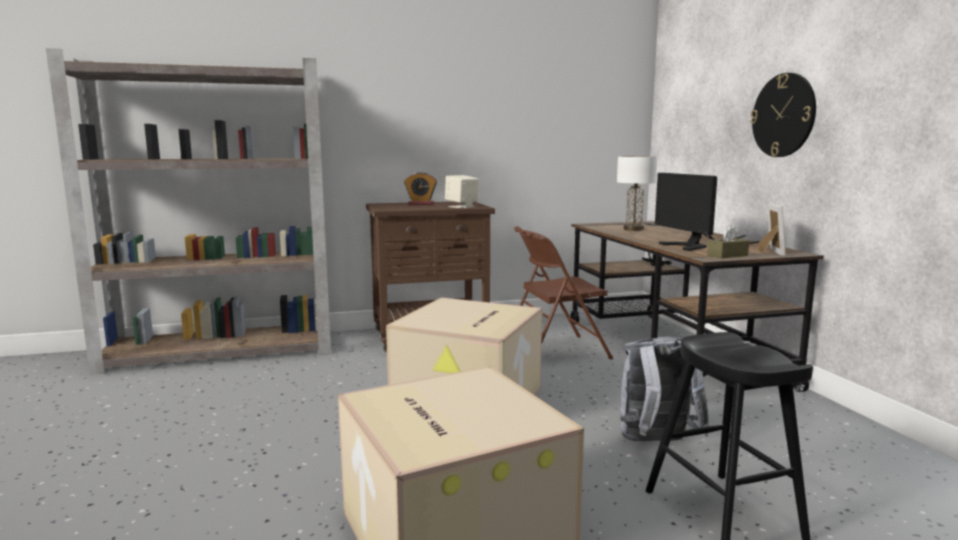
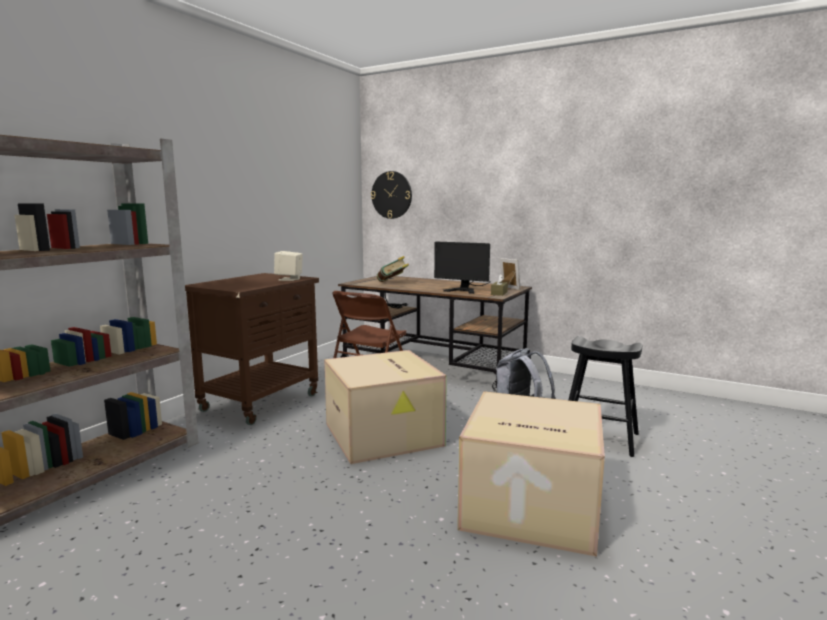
camera: 45 degrees left, 0 degrees up
alarm clock [404,172,437,205] -> none
table lamp [617,157,657,231] -> book [377,256,409,282]
wall clock [750,73,816,157] -> wall clock moved to [371,171,412,219]

